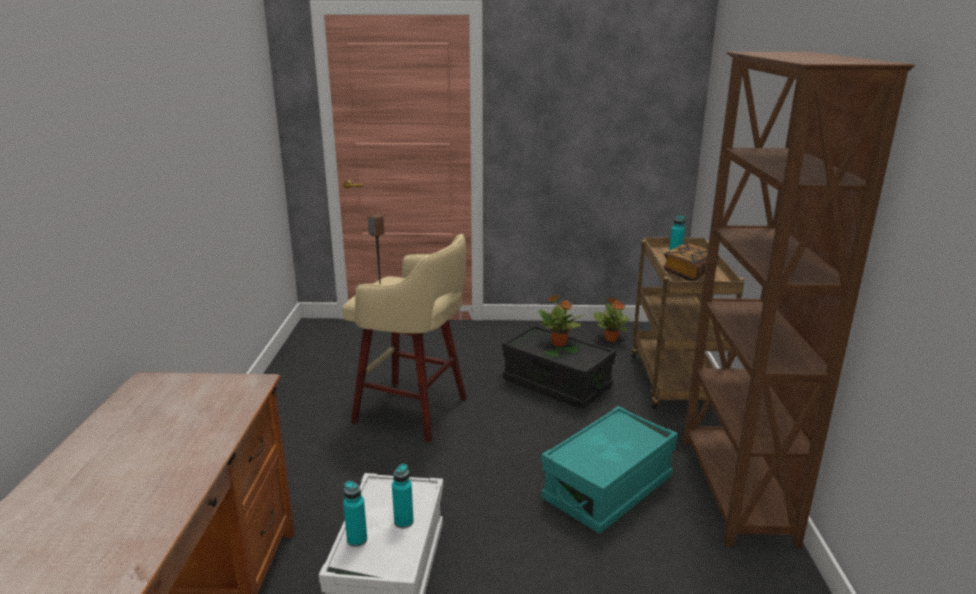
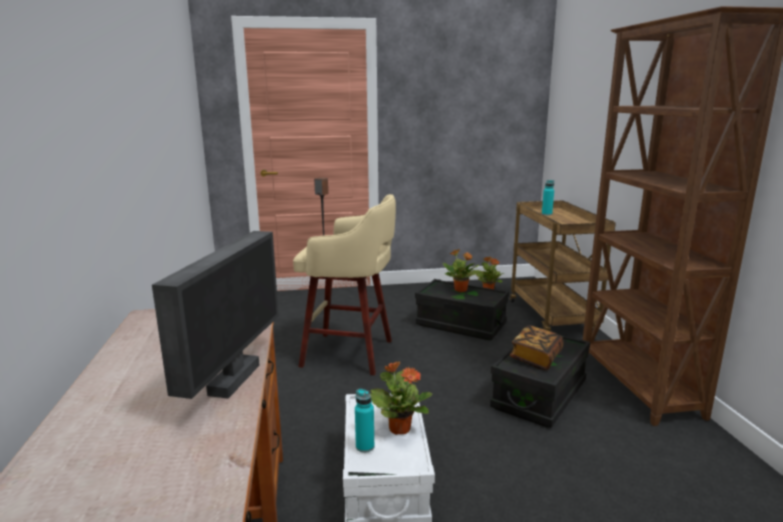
camera: 10 degrees left, 5 degrees down
turquoise bottle [392,464,414,528] -> potted plant [369,361,432,435]
turquoise storage box [541,406,678,534] -> black storage box [490,335,590,428]
book [663,243,718,281] -> book moved to [510,325,563,370]
none -> monitor [152,231,279,399]

